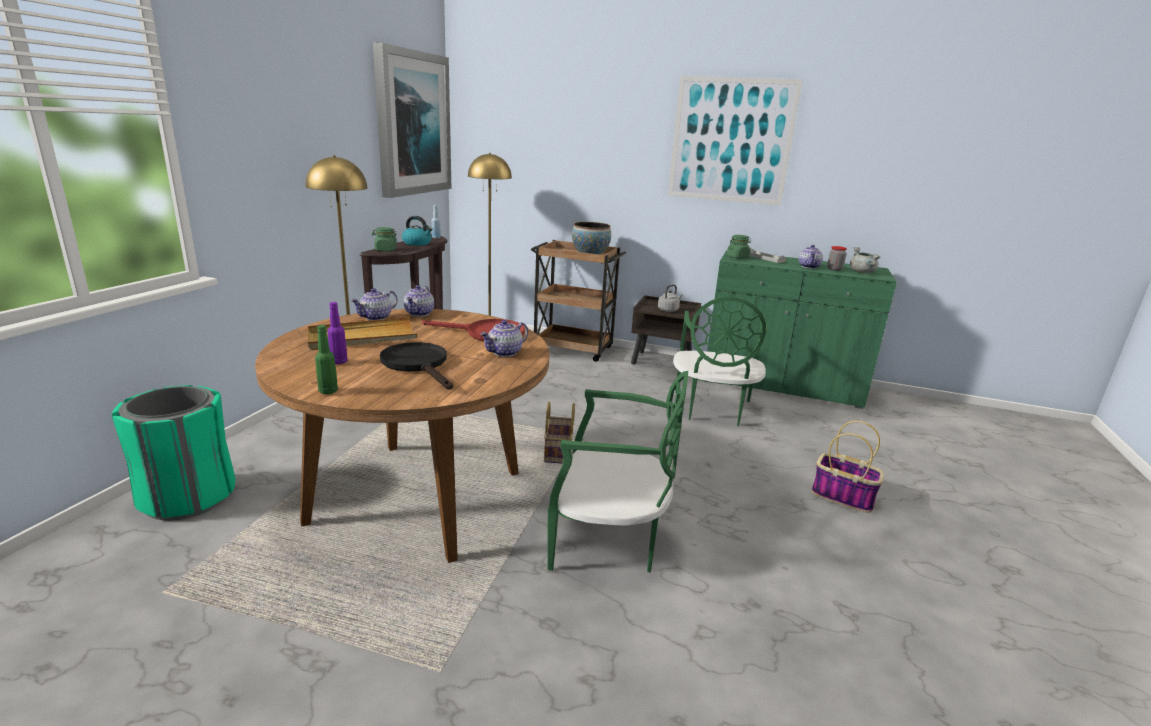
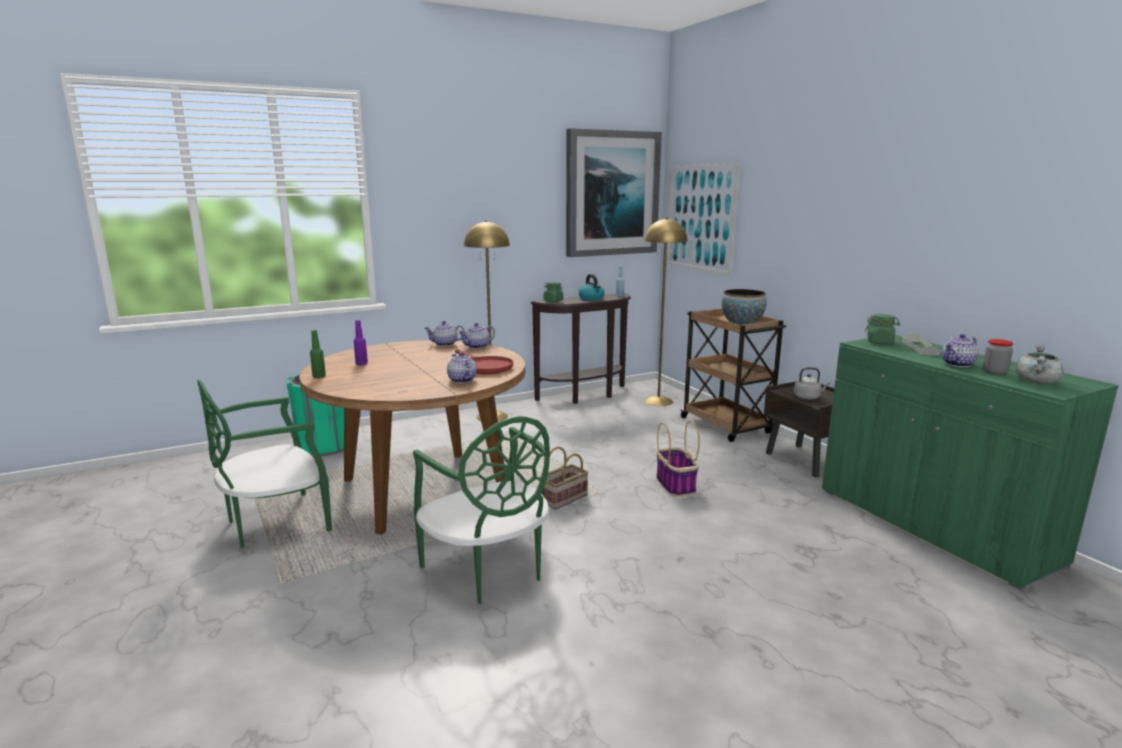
camera: 45 degrees right, 5 degrees down
beige tray [308,317,417,350] -> none
black frying pan [380,342,453,389] -> none
teapot [480,320,528,357] -> teapot turned 60 degrees clockwise [447,352,477,383]
picture [668,76,803,206] -> picture moved to [666,163,740,276]
green chair [673,297,768,426] -> green chair moved to [197,380,332,548]
basket [812,421,884,513] -> basket moved to [656,420,700,497]

